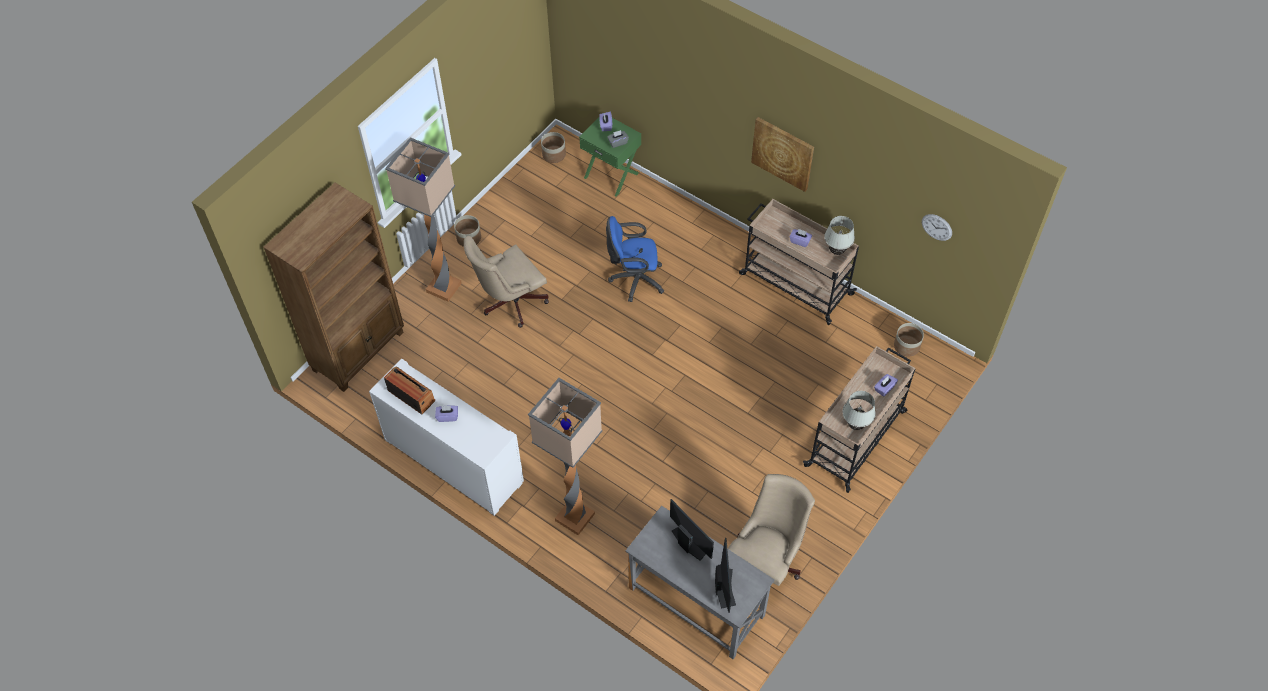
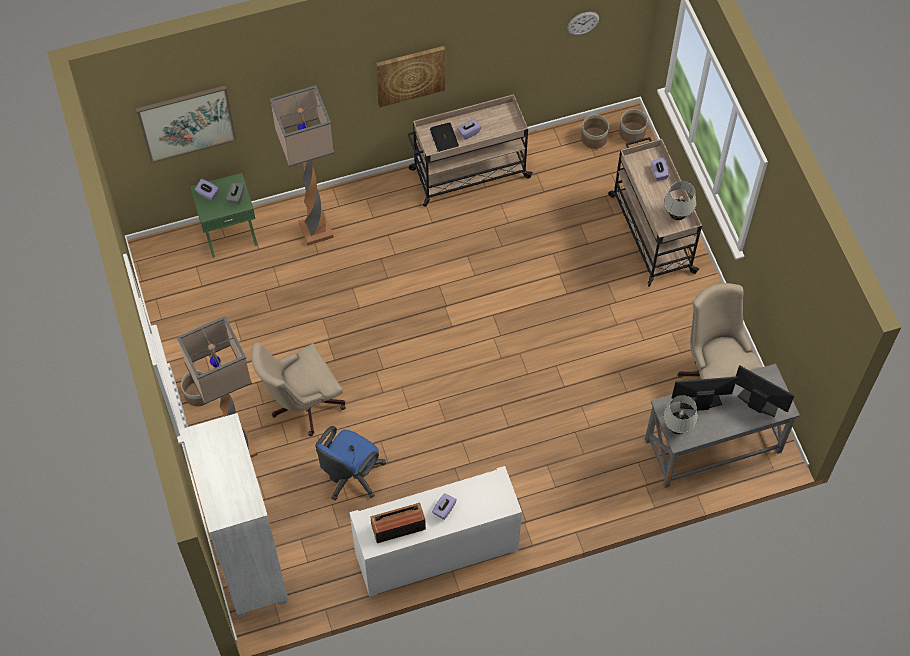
camera: 55 degrees left, 5 degrees up
brown bookcase [263,183,404,392] -> white bookcase [181,413,289,618]
beige office chair [464,236,549,328] -> beige office chair turned 60 degrees clockwise [251,343,346,436]
floor lamp [528,378,603,535] -> floor lamp moved to [270,85,334,246]
planter [541,132,566,163] -> planter moved to [619,109,648,143]
blue office chair [606,216,664,302] -> blue office chair moved to [315,426,386,500]
white table lamp [824,216,855,255] -> white table lamp moved to [663,395,698,434]
none -> picture [136,86,237,163]
none -> laptop [430,122,459,152]

